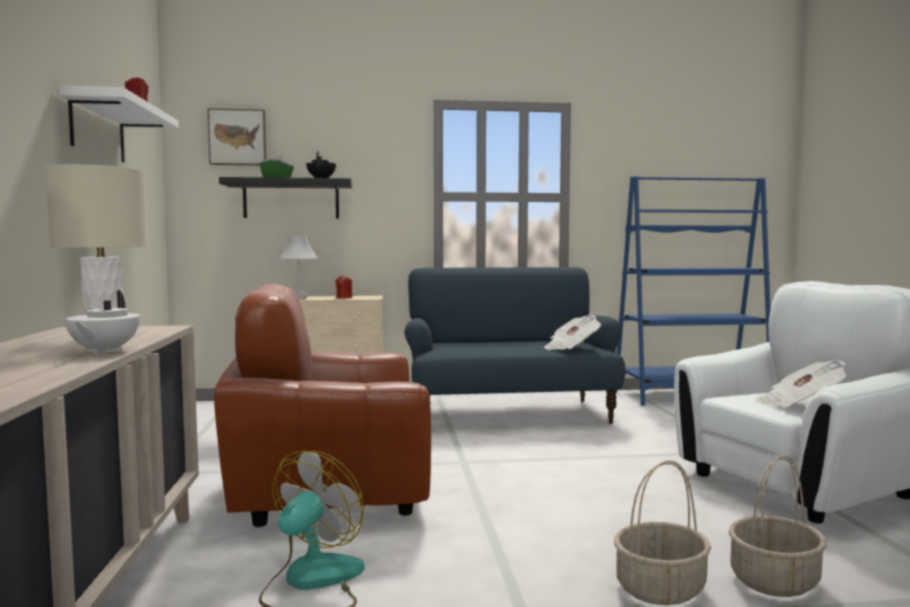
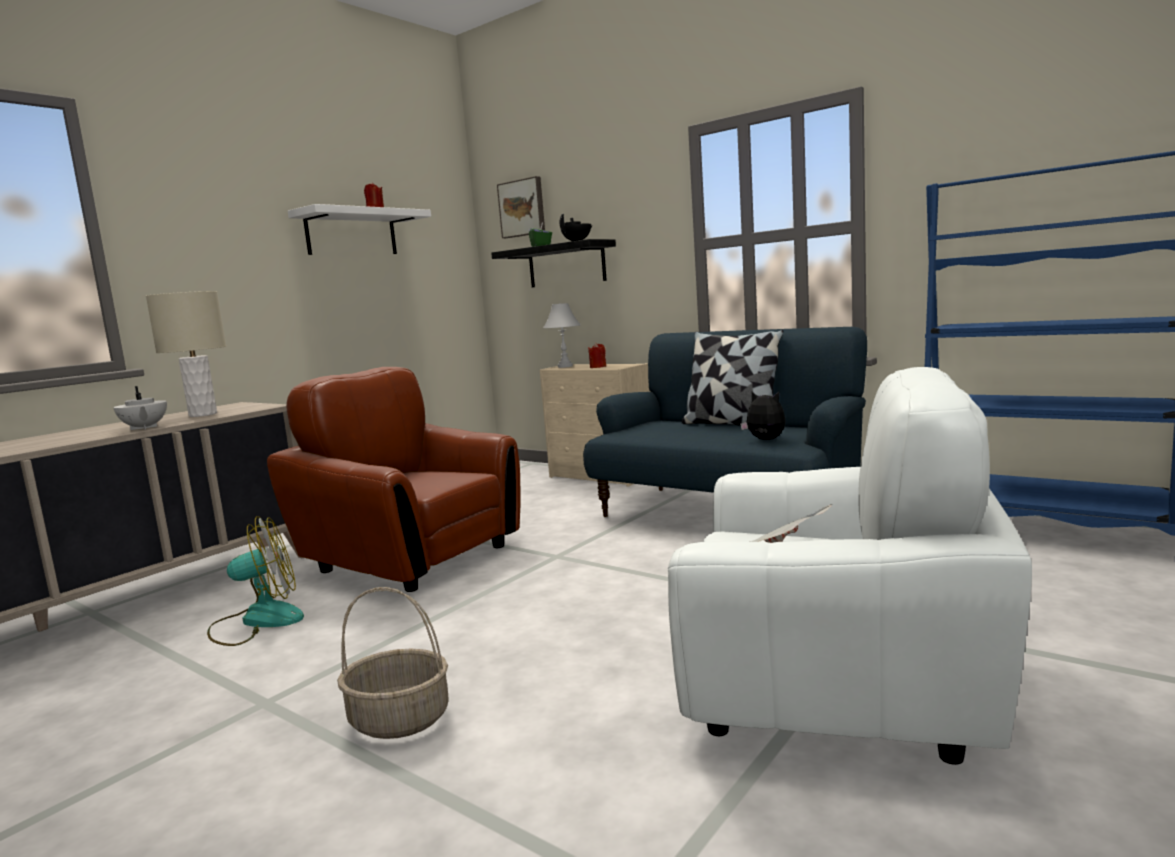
camera: 45 degrees right, 5 degrees up
white teapot [64,290,140,355] -> white teapot turned 75 degrees counterclockwise [113,386,167,430]
newspaper [544,315,601,350] -> plush toy [740,392,786,440]
basket [729,455,827,597] -> none
none -> pillow [682,330,784,426]

